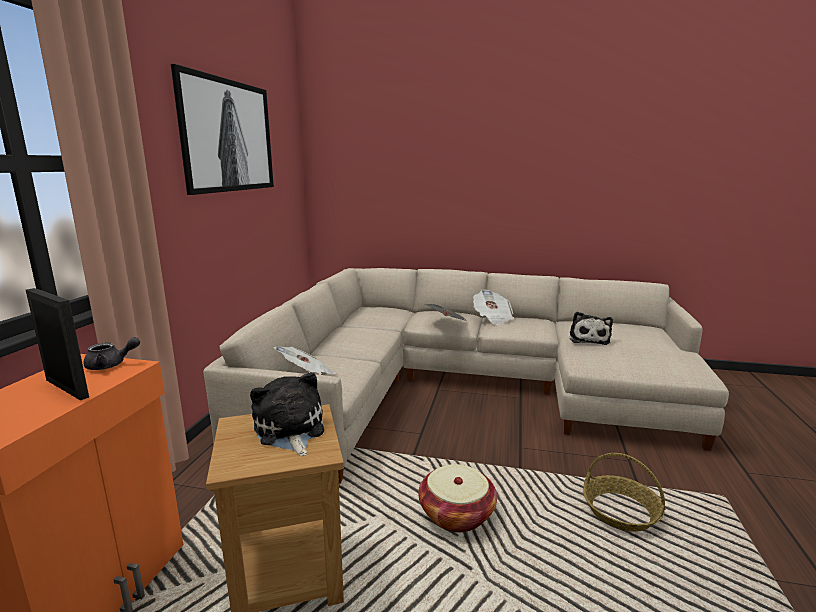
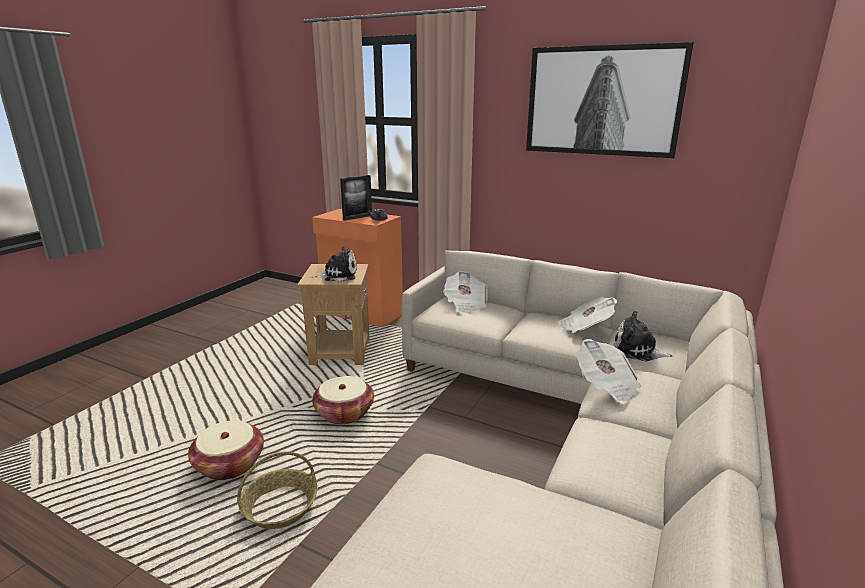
camera: 105 degrees right, 5 degrees up
newspaper [473,290,514,325] -> newspaper moved to [557,297,618,333]
plush toy [569,312,613,345] -> plush toy moved to [614,311,673,361]
none -> basket [188,420,264,480]

